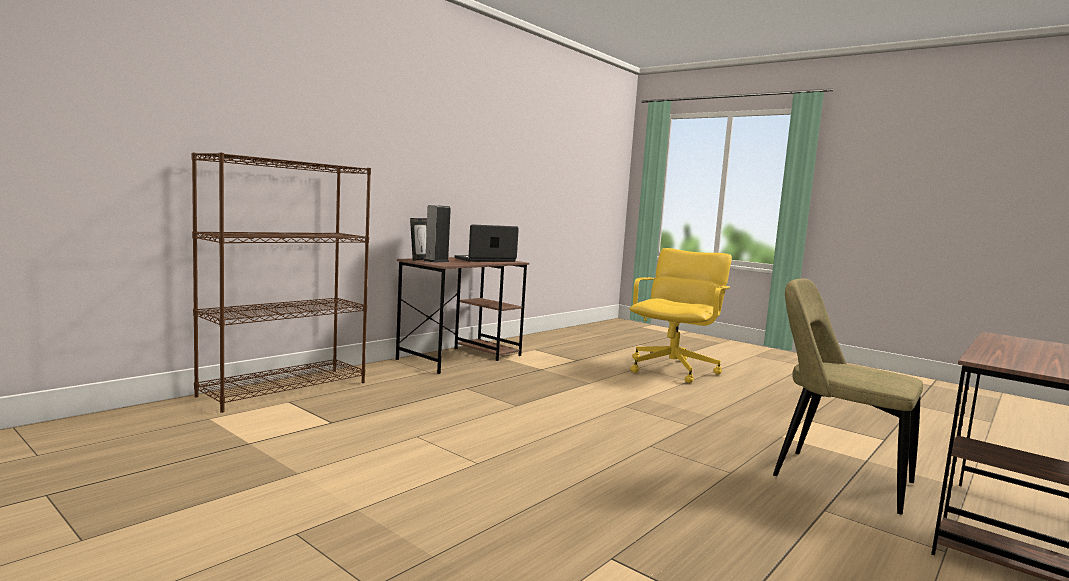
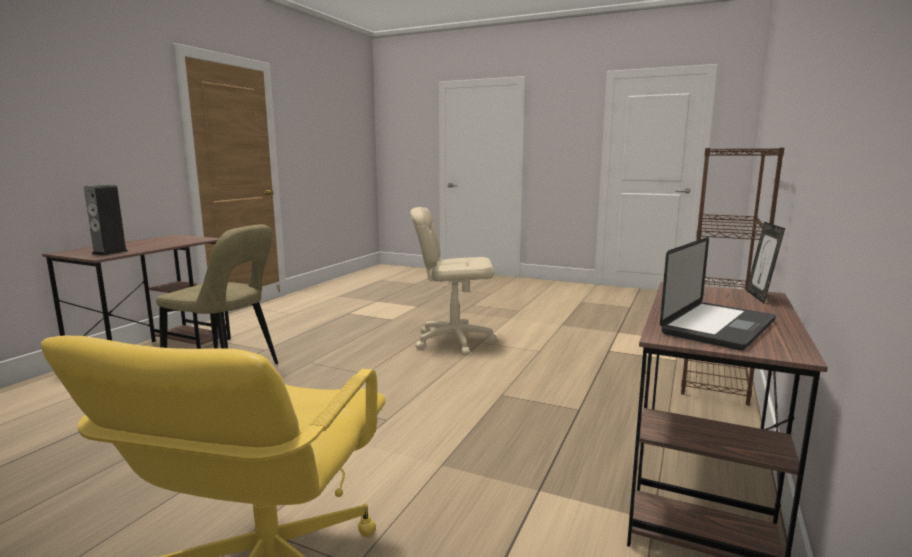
camera: 165 degrees right, 5 degrees up
speaker [424,205,451,263] -> speaker moved to [84,185,128,256]
none -> beige office chair [411,207,497,355]

